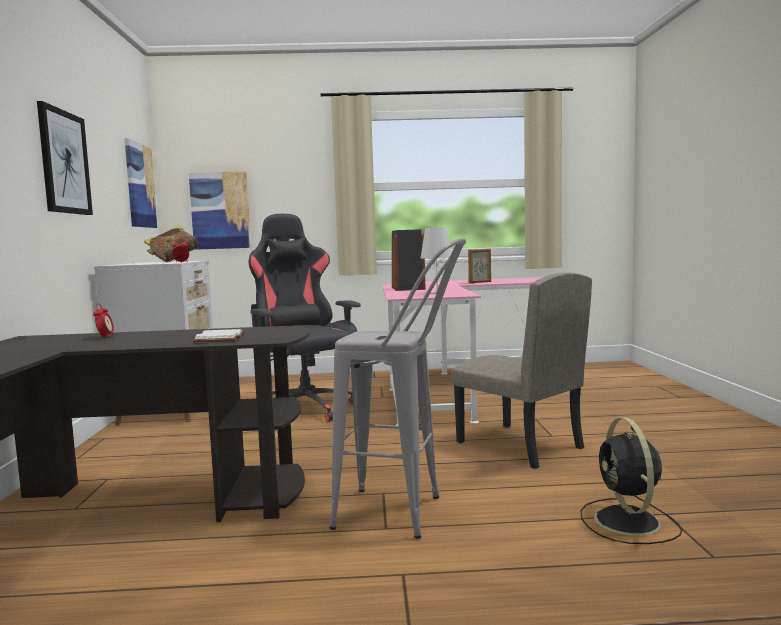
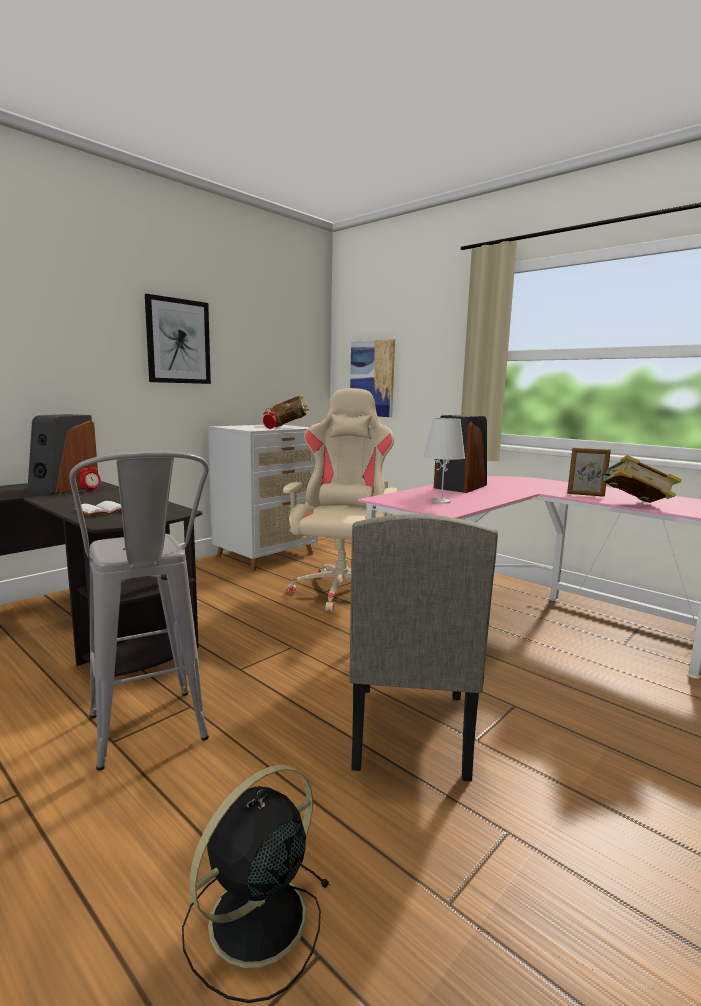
camera: 45 degrees right, 5 degrees up
picture [125,138,158,228] -> none
black office chair [249,214,361,422] -> beige office chair [283,388,397,612]
none -> speaker [27,414,98,495]
none -> book [600,455,682,503]

